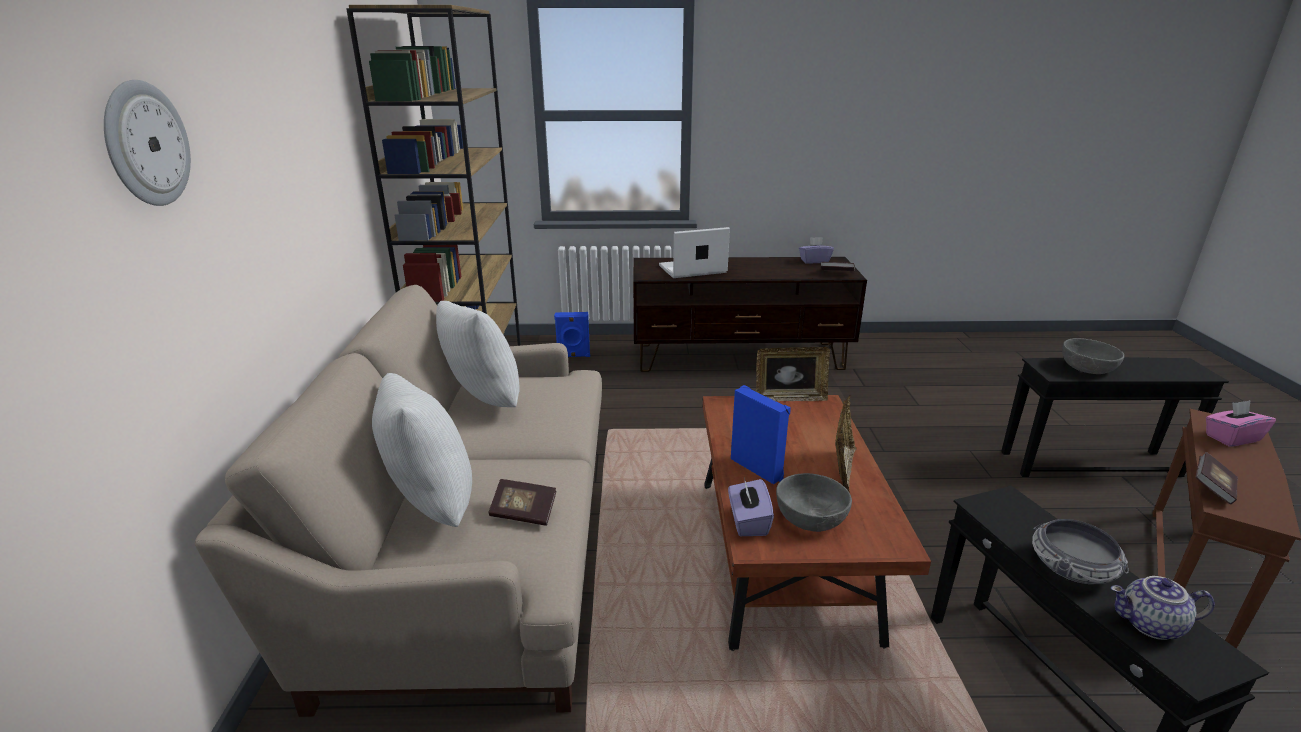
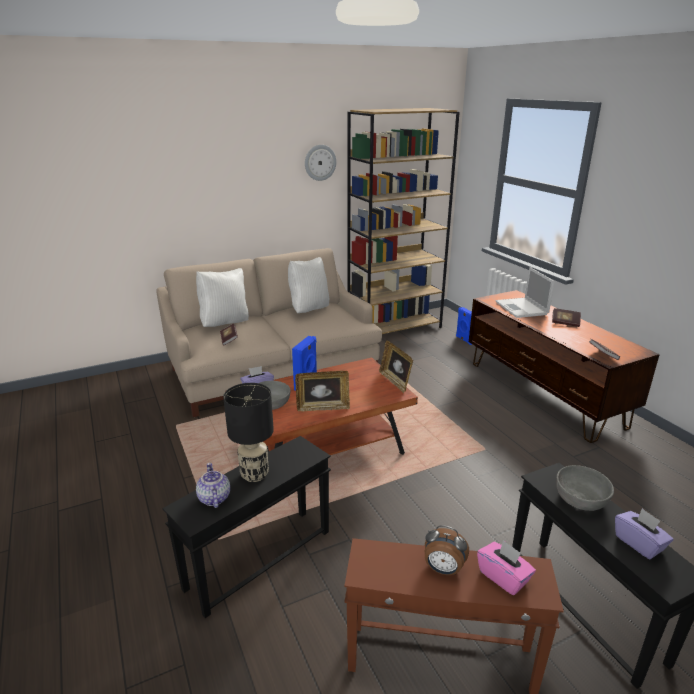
camera: 65 degrees right, 0 degrees up
wall clock [104,80,191,206] -> wall clock moved to [305,145,336,181]
laptop [659,227,730,278] -> laptop turned 150 degrees counterclockwise [496,267,555,318]
purple tissue box [799,237,834,264] -> purple tissue box moved to [615,508,673,559]
bowl [1032,519,1129,584] -> black table lamp [223,383,274,482]
book [1196,452,1238,504] -> book moved to [552,308,581,327]
none -> alarm clock [425,525,469,575]

